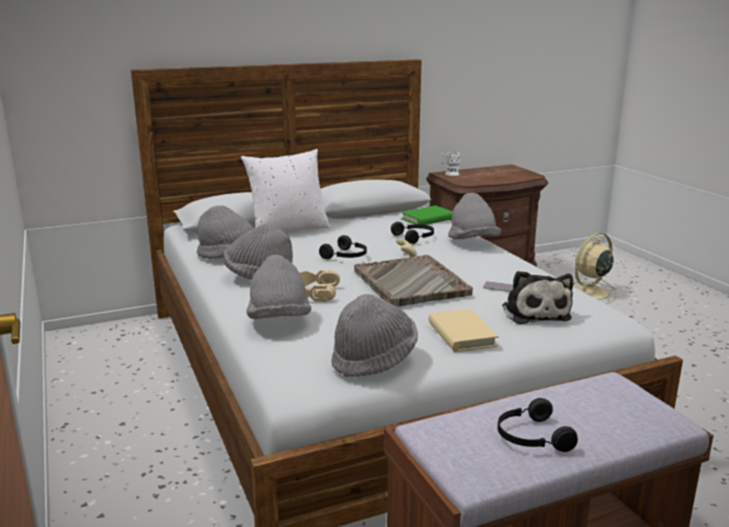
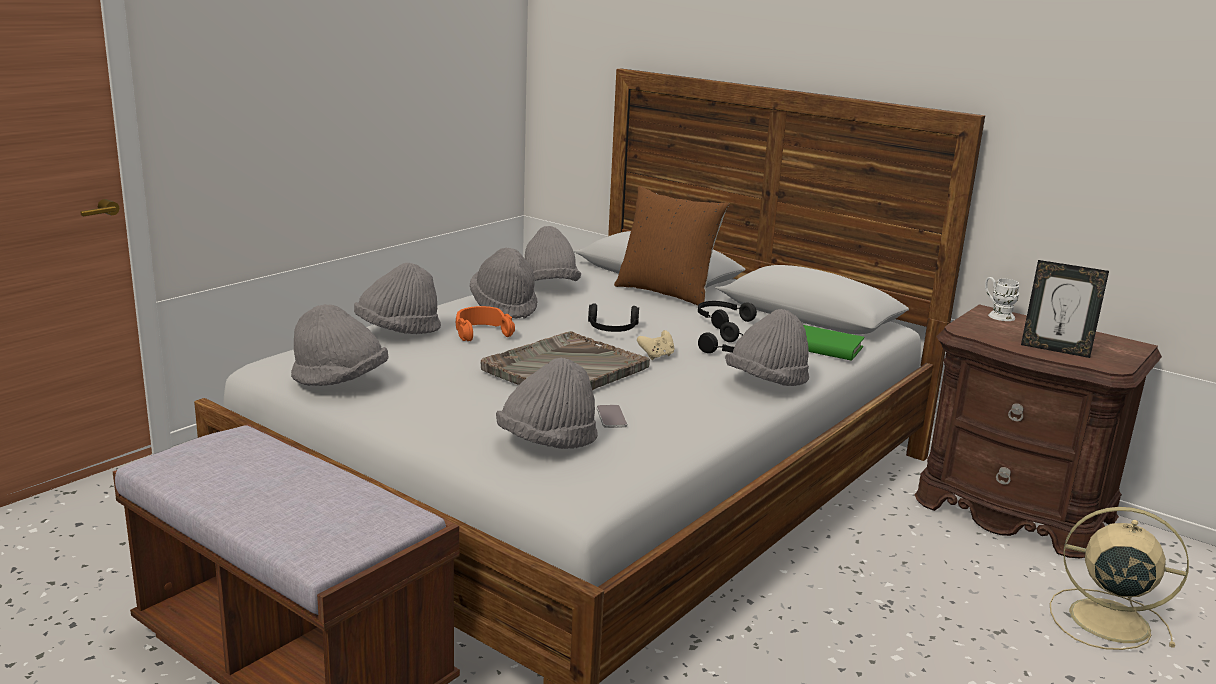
camera: 60 degrees right, 0 degrees up
white pillow [241,149,330,232] -> brown pillow [614,186,729,308]
beige headphones [299,270,340,302] -> orange headphones [456,306,515,341]
beige book [429,309,498,352] -> none
black headphones [497,398,578,452] -> black headphones moved to [698,301,757,329]
plush toy [502,271,573,324] -> grey hat [496,358,598,449]
none -> picture frame [1021,260,1109,358]

